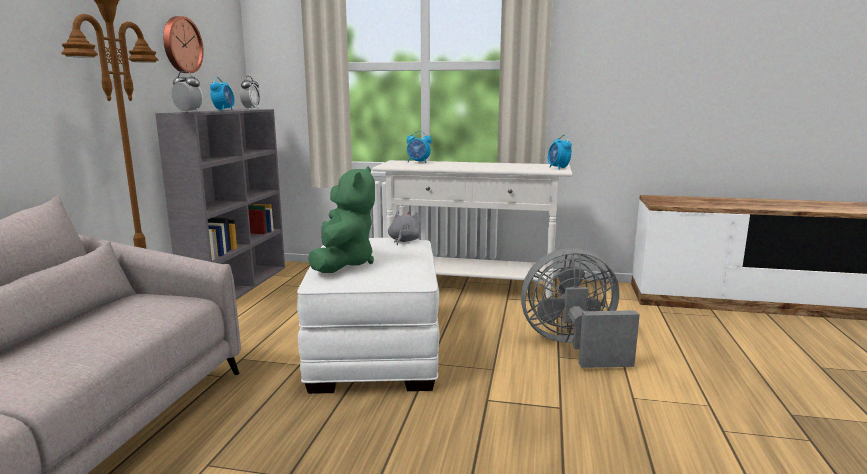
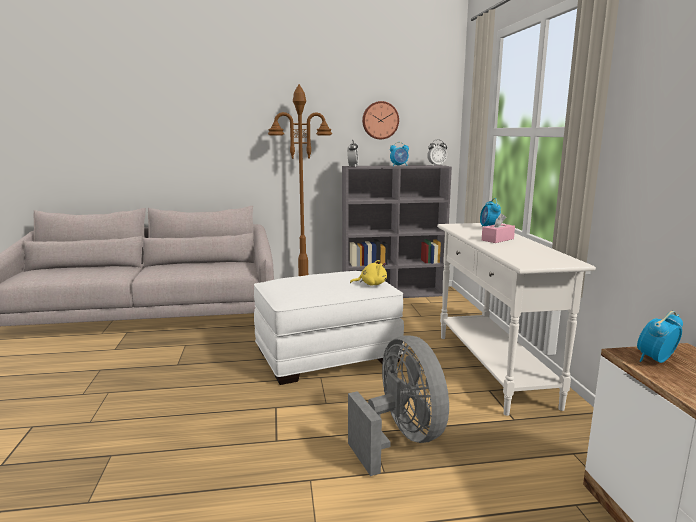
camera: 70 degrees right, 0 degrees up
green plush toy [308,166,375,273] -> none
grey plush toy [388,211,421,245] -> yellow plush toy [350,260,387,286]
alarm clock [548,135,572,170] -> alarm clock moved to [637,311,683,363]
none -> pink tissue box [482,213,515,243]

